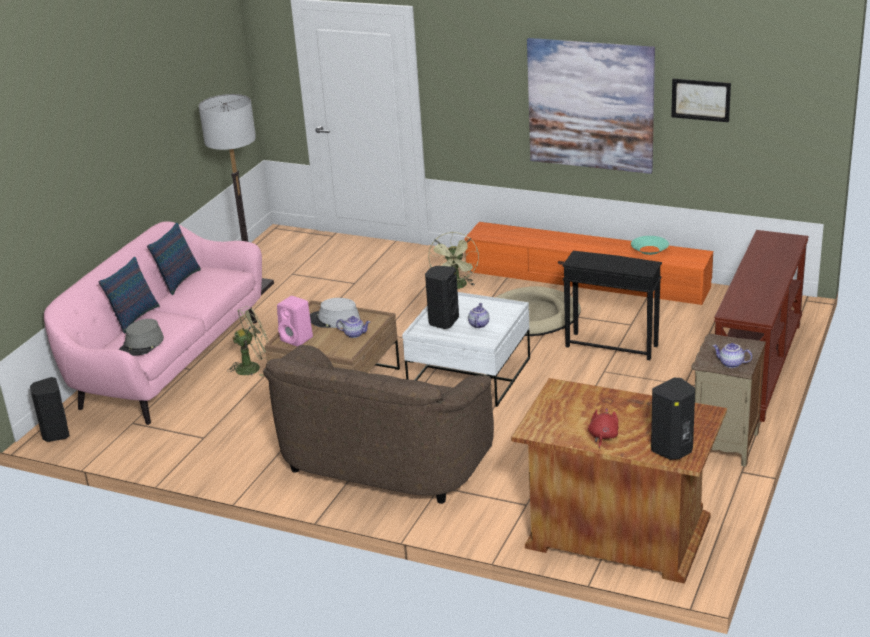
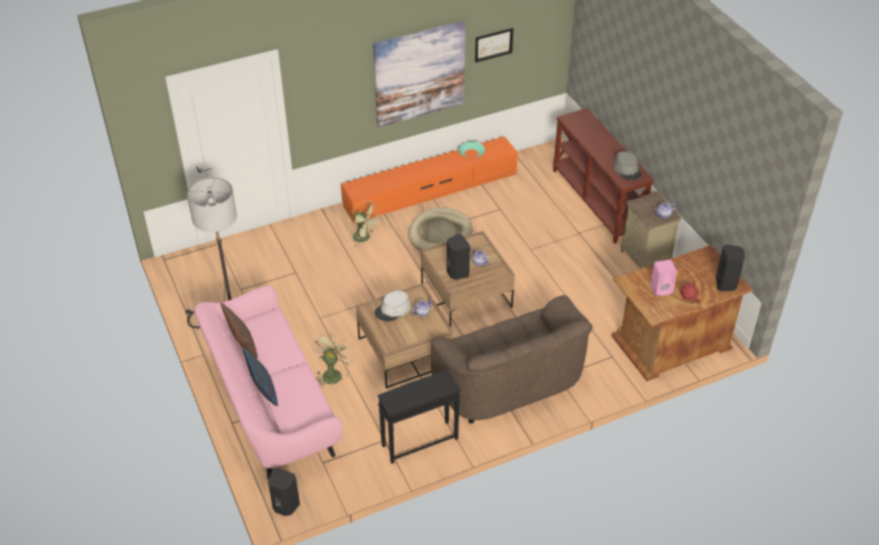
camera: 50 degrees left, 15 degrees up
grey hat [119,319,164,356] -> grey hat moved to [613,151,642,180]
blue pillow [147,223,201,295] -> brown pillow [221,302,258,358]
pink speaker [277,296,313,347] -> pink speaker moved to [650,260,677,296]
white coffee table [402,292,530,407] -> brown coffee table [421,231,515,327]
black side table [562,251,662,360] -> black side table moved to [377,370,461,464]

